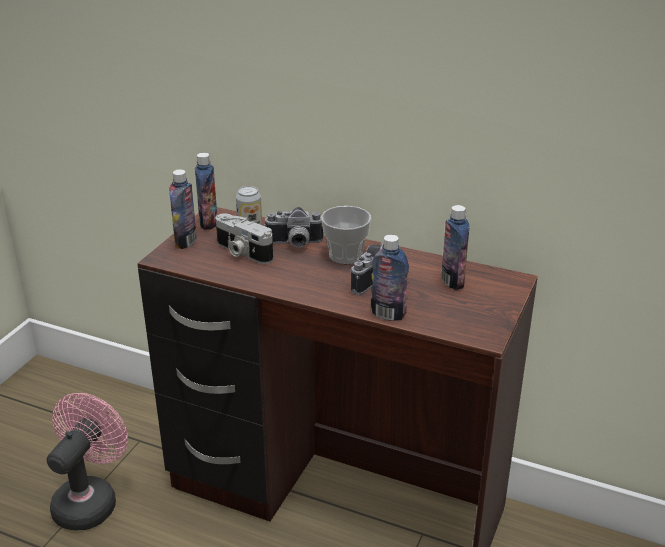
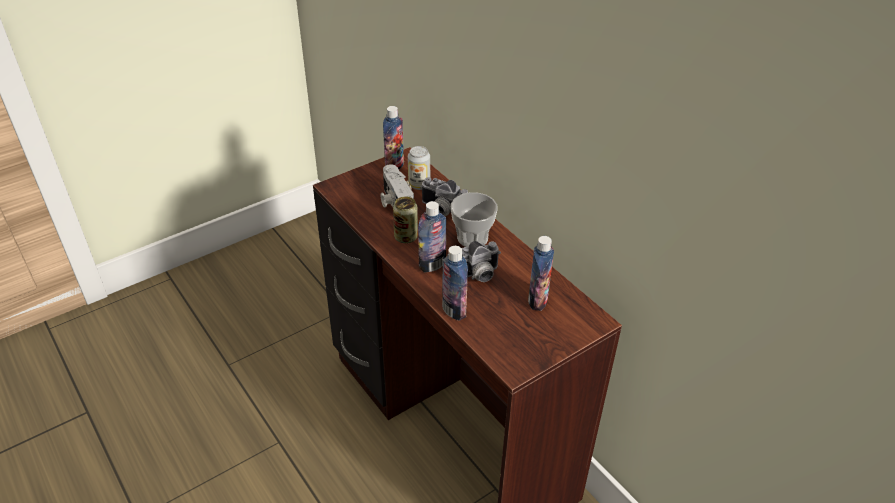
camera: 30 degrees right, 10 degrees up
pink fan [47,393,128,530] -> none
bottle [169,169,197,249] -> bottle moved to [418,201,446,272]
none -> can [393,197,418,243]

